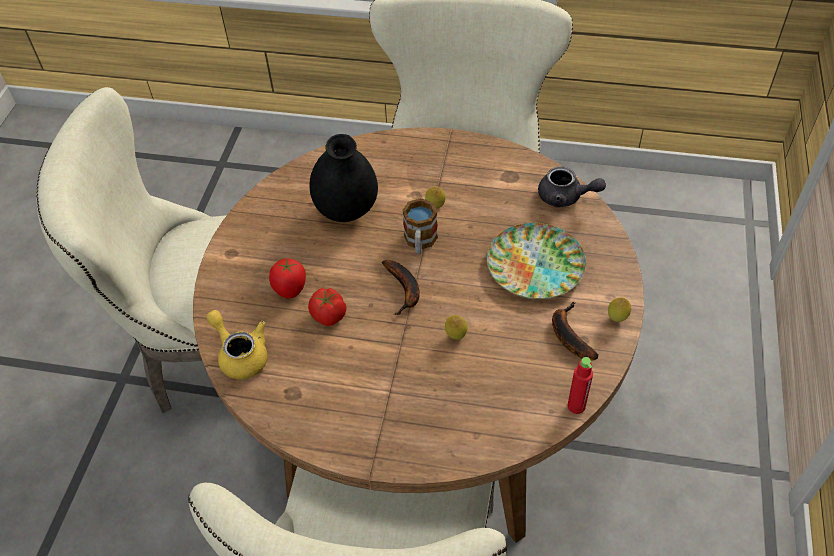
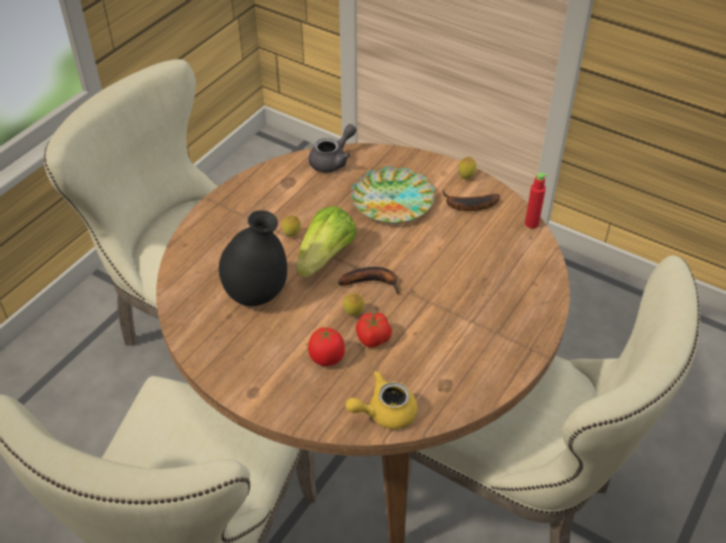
camera: 70 degrees left, 5 degrees down
mug [402,198,438,254] -> lettuce [296,206,357,278]
lemon [445,315,468,340] -> lemon moved to [343,293,364,316]

